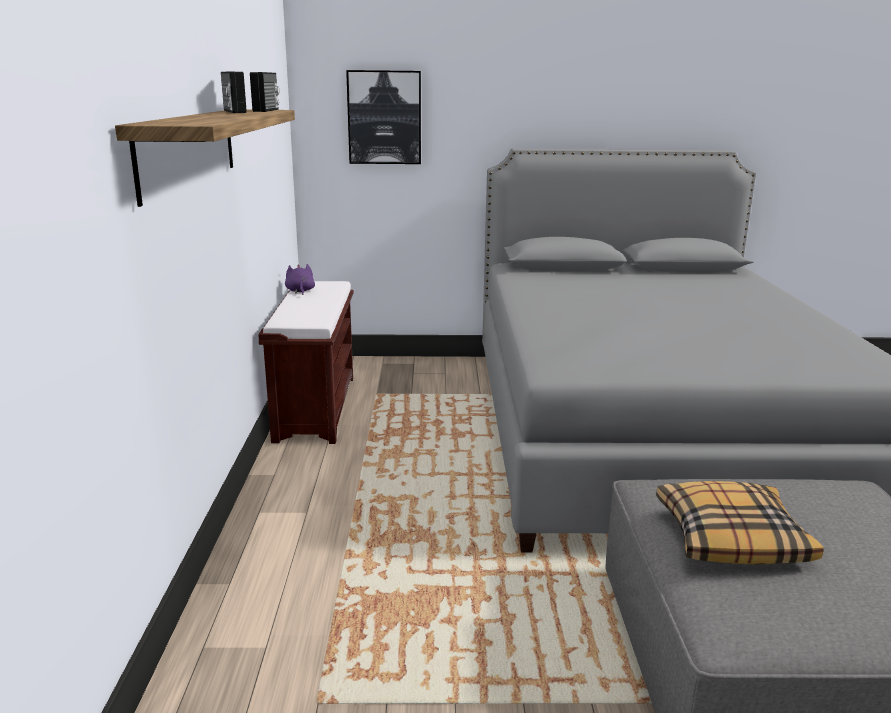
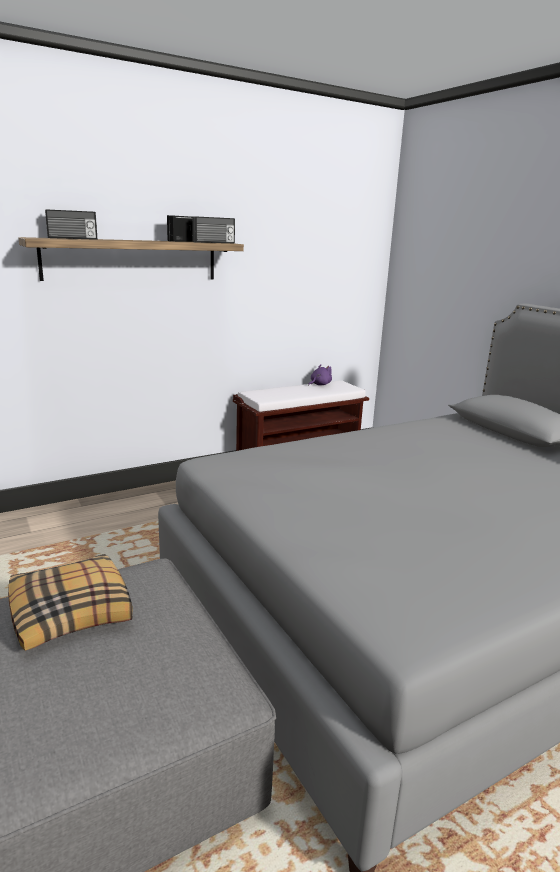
camera: 60 degrees right, 0 degrees up
picture [346,70,421,164] -> none
none -> radio [45,209,97,240]

